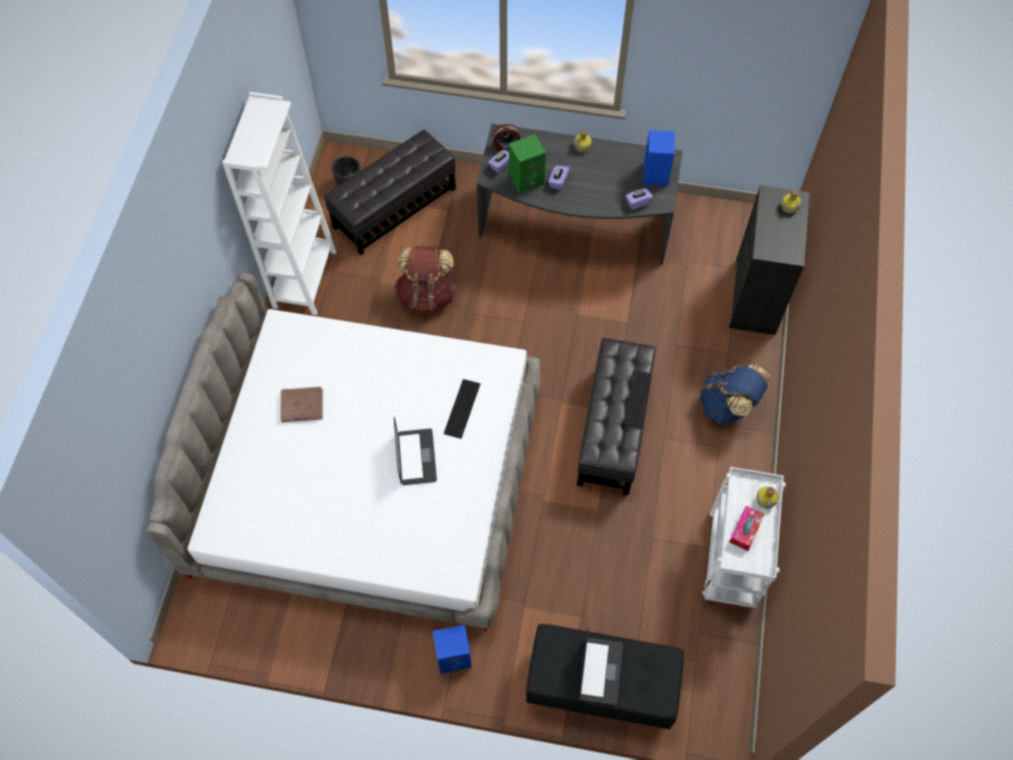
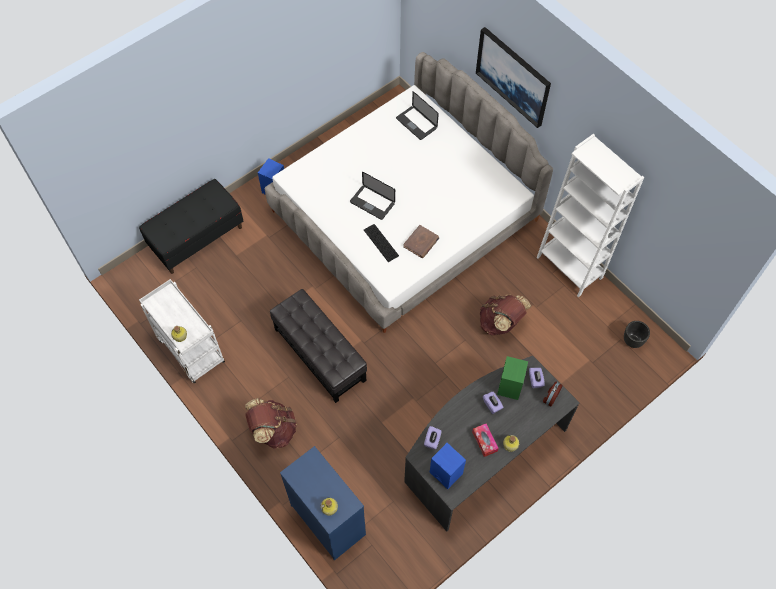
camera: 130 degrees right, 0 degrees up
brown book [280,387,323,422] -> brown book moved to [403,225,439,258]
black ottoman [324,130,456,255] -> none
laptop [578,627,623,705] -> laptop moved to [396,91,439,140]
keyboard [624,370,651,428] -> none
blue backpack [700,364,770,424] -> brown backpack [245,398,297,449]
black dresser [729,185,809,335] -> blue dresser [280,446,366,561]
tissue box [730,506,765,551] -> tissue box moved to [472,424,499,457]
none -> picture [476,27,551,128]

